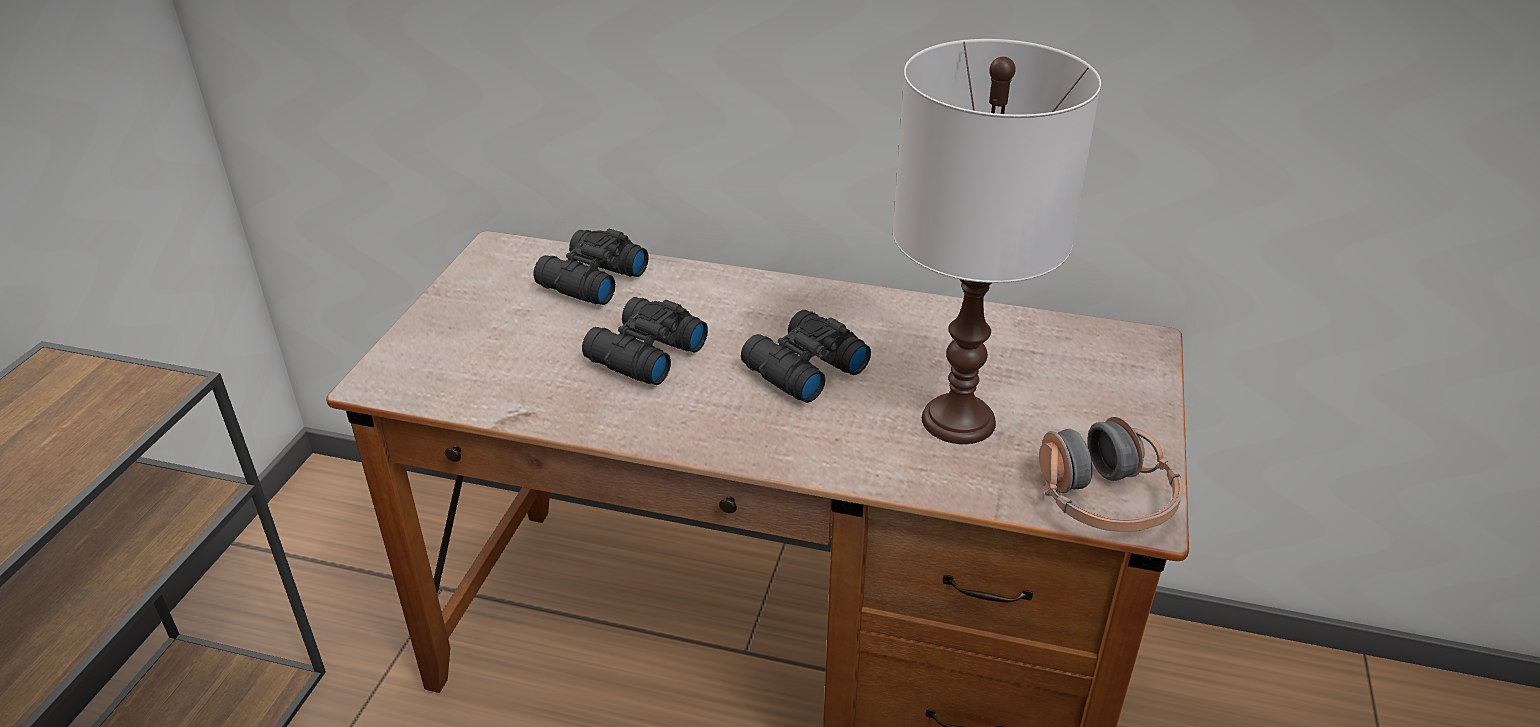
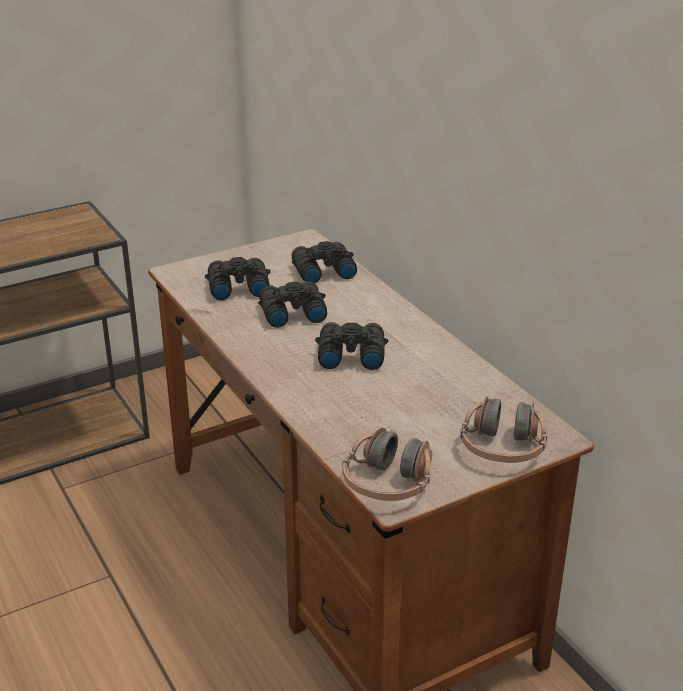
camera: 45 degrees right, 5 degrees down
white table lamp [893,39,1101,444] -> none
none -> black binoculars [205,257,270,300]
none -> headphones [460,396,547,463]

